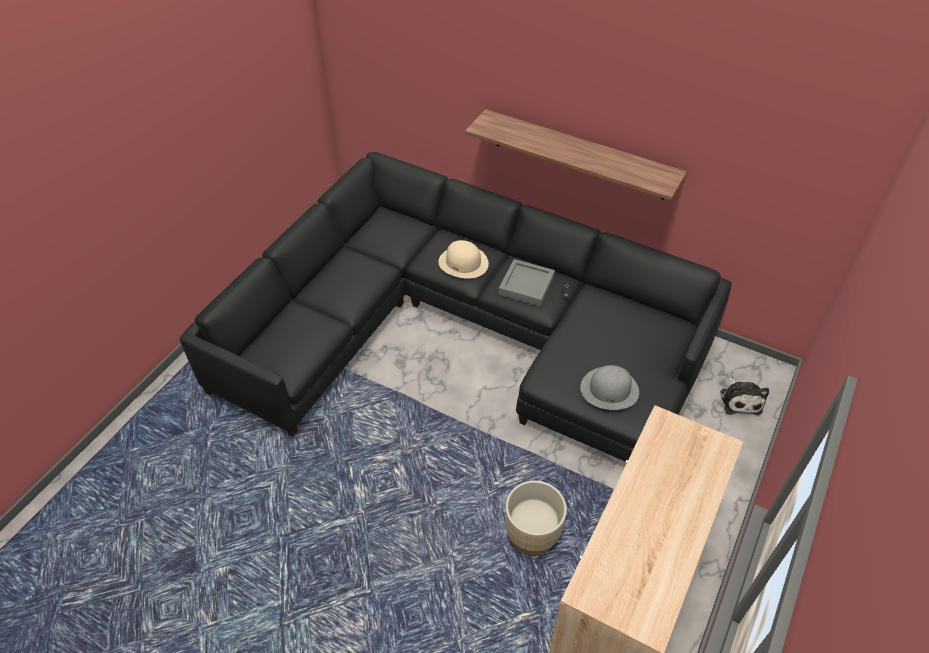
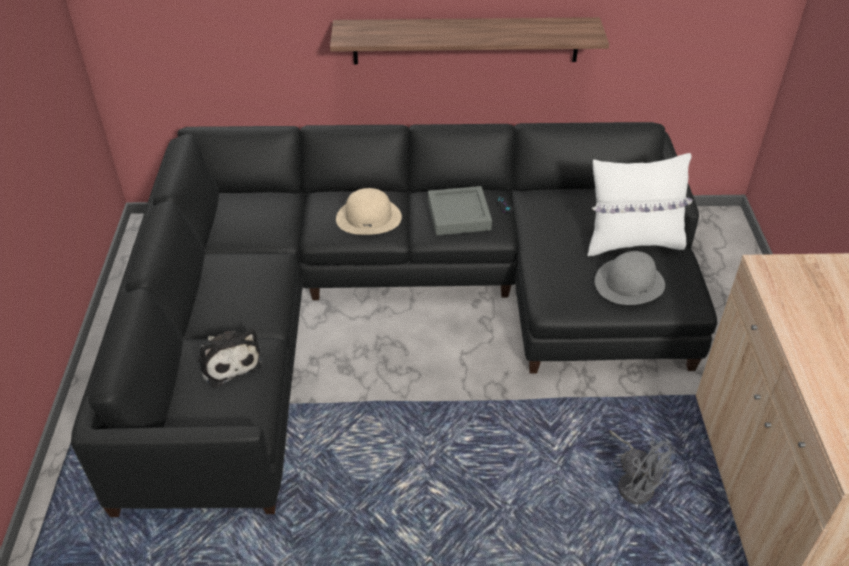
camera: 30 degrees left, 5 degrees down
beige planter [505,481,567,555] -> grey fan [609,430,675,504]
plush toy [720,377,769,415] -> plush toy moved to [198,329,262,388]
none -> white pillow [587,153,693,256]

